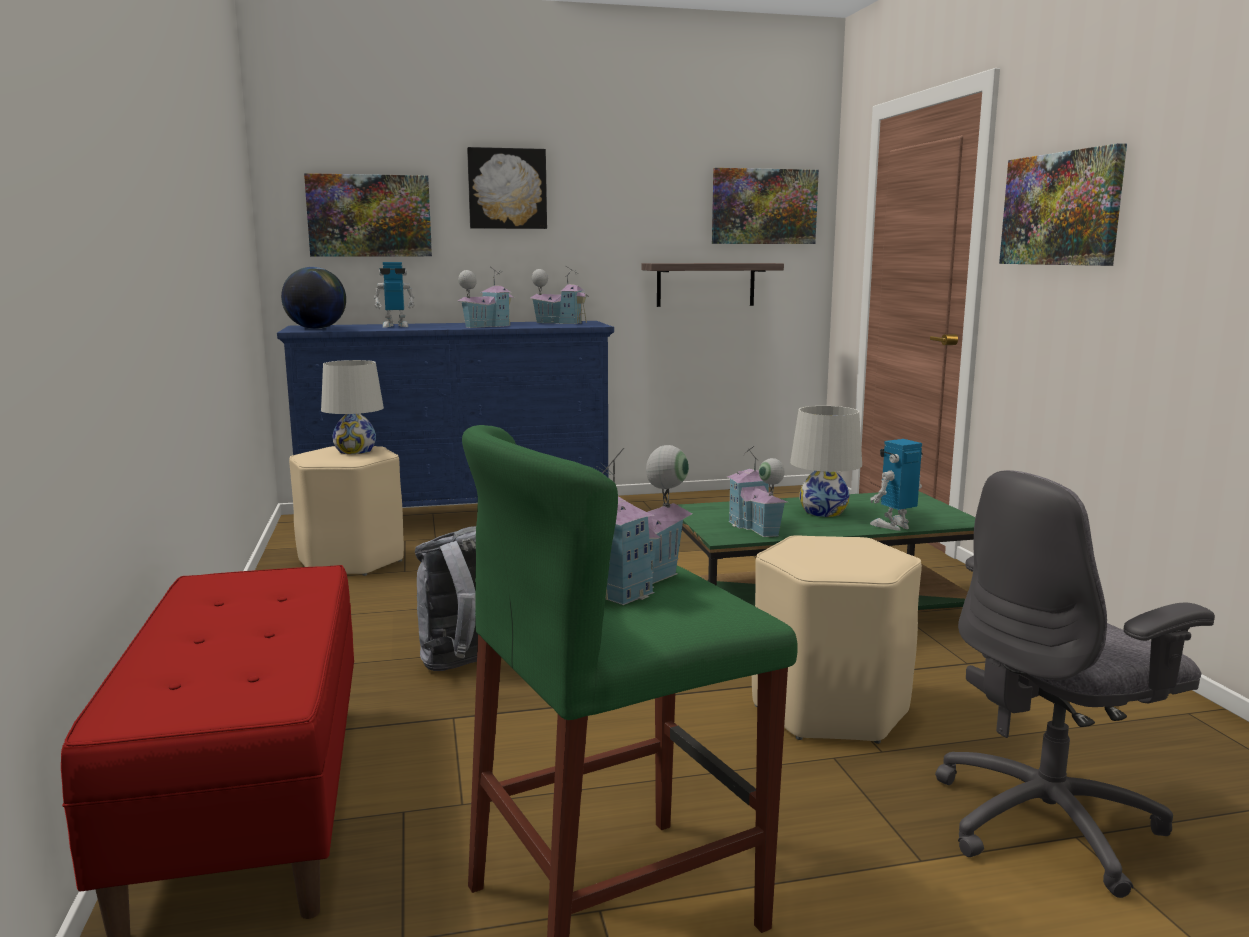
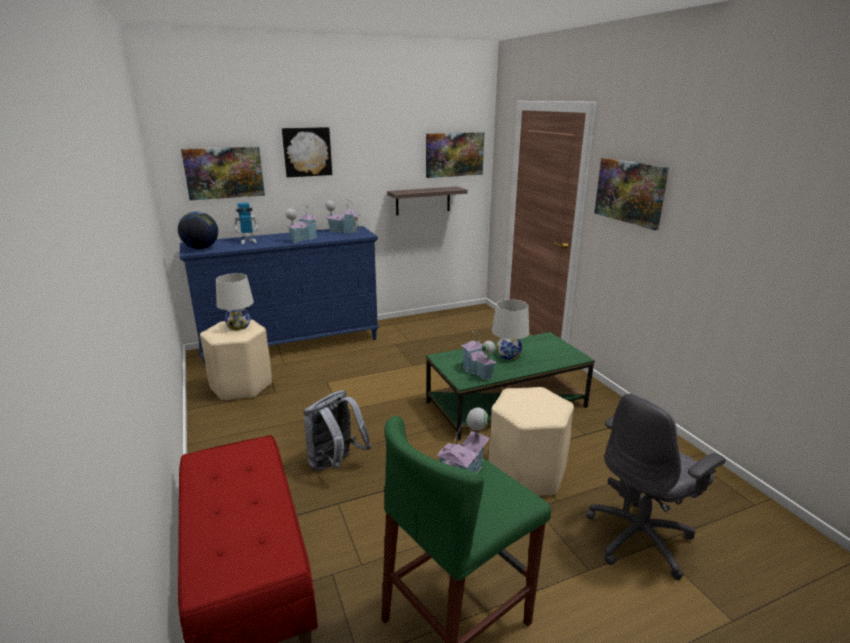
camera: 10 degrees left, 10 degrees up
toy robot [870,439,923,531] -> none

